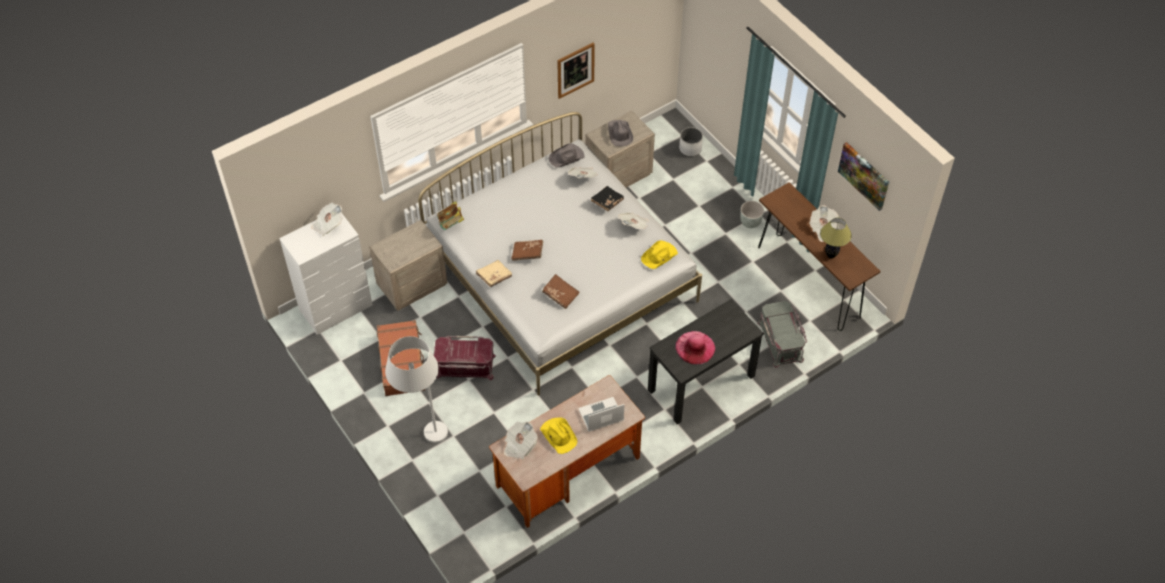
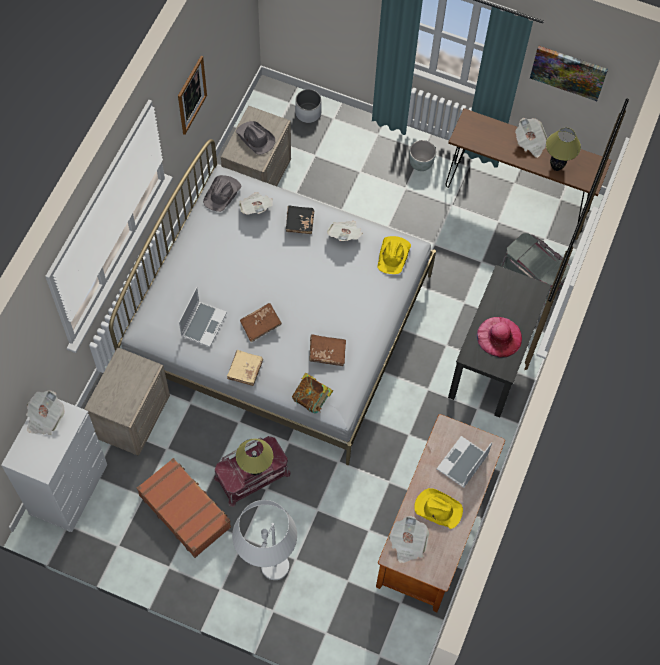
camera: 35 degrees left, 10 degrees up
book [437,201,464,230] -> book moved to [292,373,333,414]
none -> laptop [179,287,227,347]
none -> table lamp [236,438,273,475]

